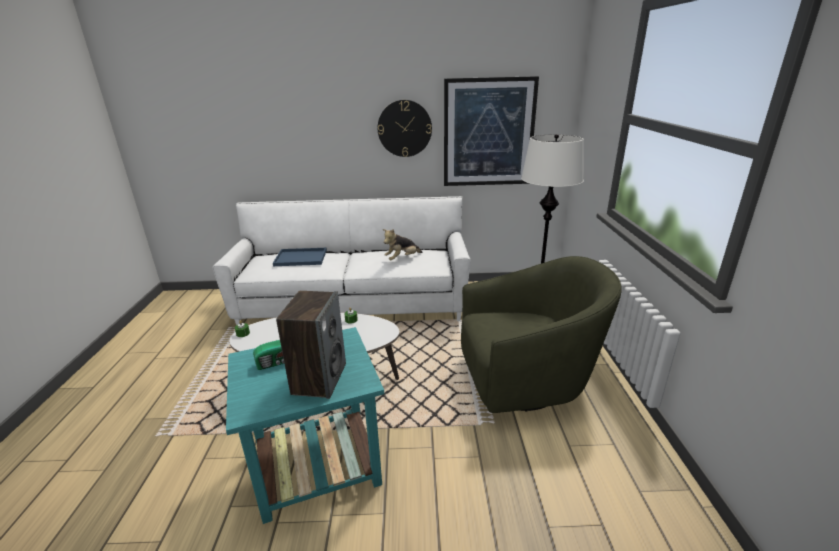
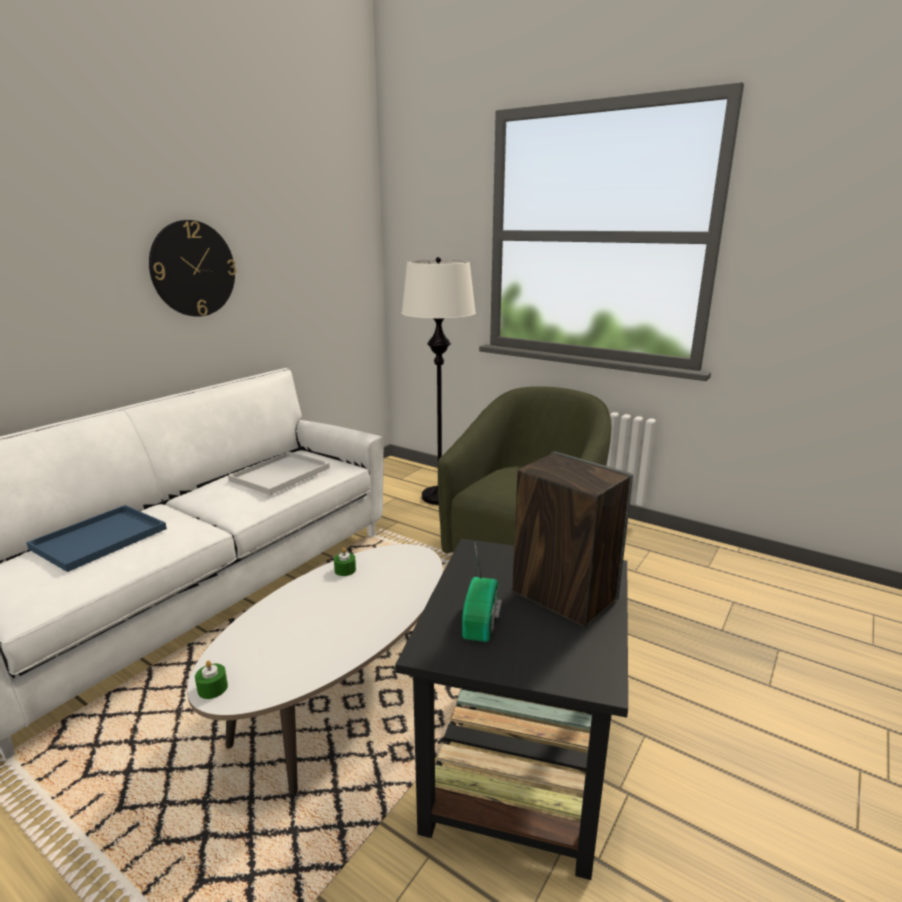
camera: 55 degrees left, 5 degrees down
turquoise side table [226,327,384,524] -> black side table [395,539,628,880]
plush toy [383,229,423,260] -> white tray [228,452,330,495]
picture [444,76,539,186] -> none

